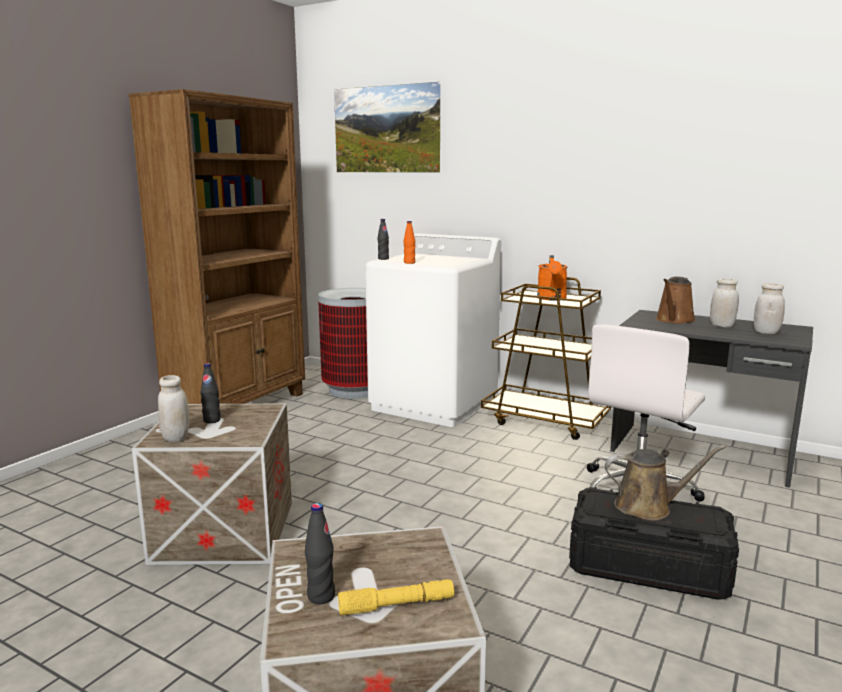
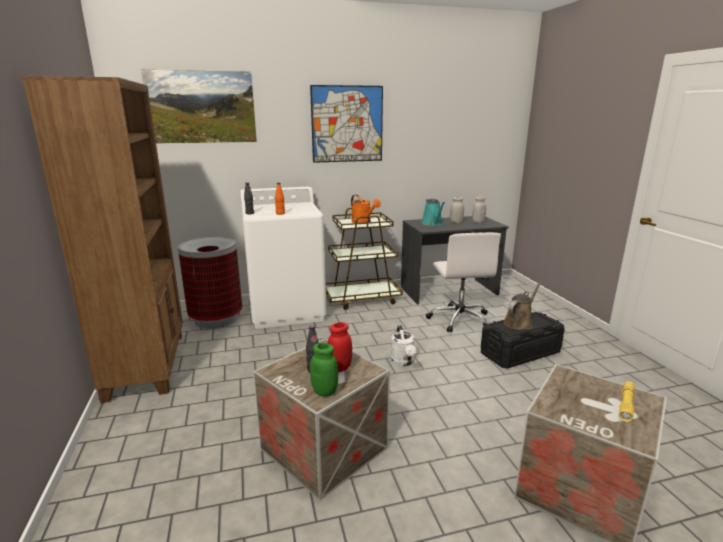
camera: 45 degrees left, 5 degrees up
white jar [158,375,189,442] -> green jar [310,343,338,397]
black bottle [305,503,335,604] -> none
brown watering can [656,277,696,324] -> turquoise watering can [422,199,445,226]
none -> picture [310,85,383,163]
none -> red jar [327,322,352,372]
none -> white watering can [391,325,416,366]

